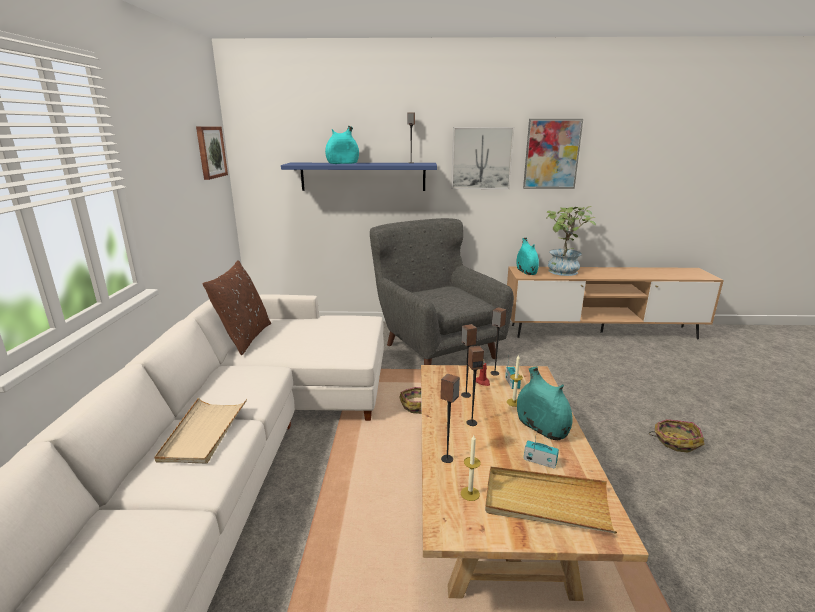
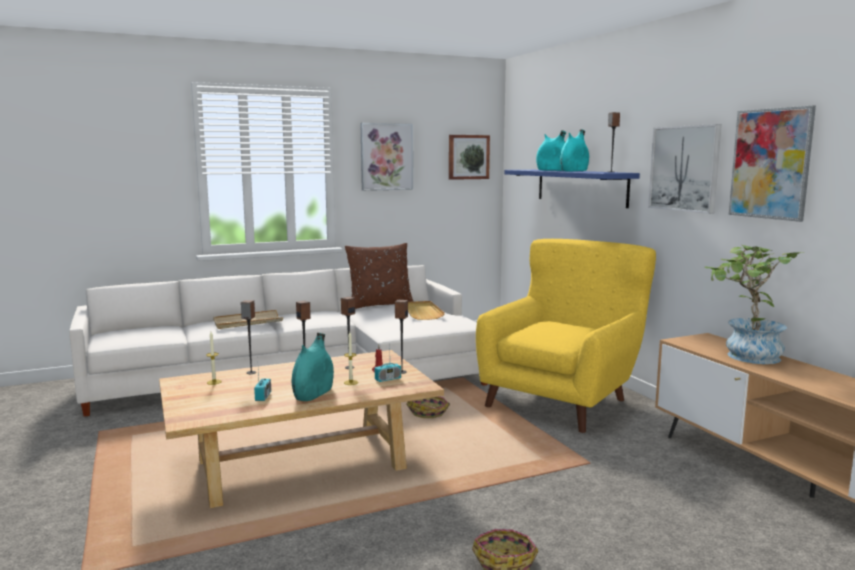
camera: 65 degrees right, 10 degrees down
grey armchair [370,218,514,365] -> yellow armchair [476,239,656,433]
beige tray [485,466,617,534] -> beige tray moved to [408,301,445,320]
turquoise vase [517,238,539,275] -> turquoise vase moved to [560,129,589,172]
none -> picture [360,123,413,191]

